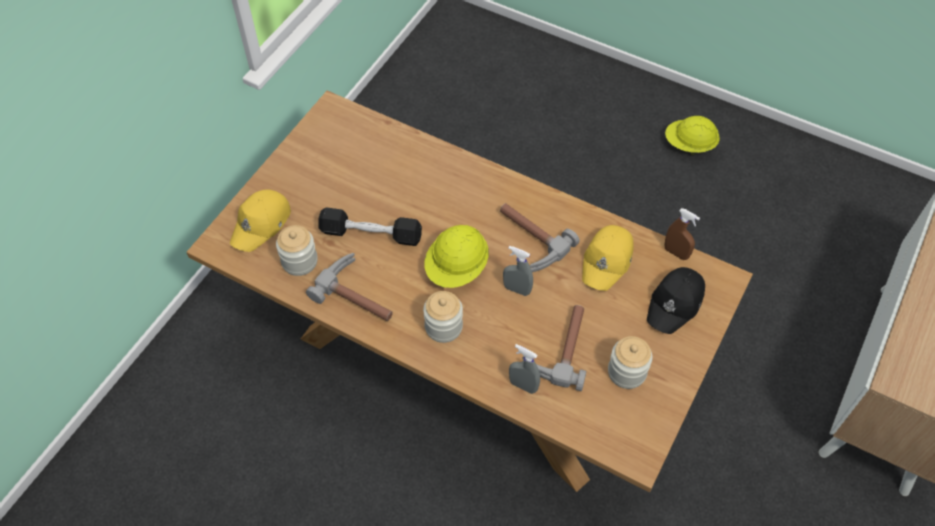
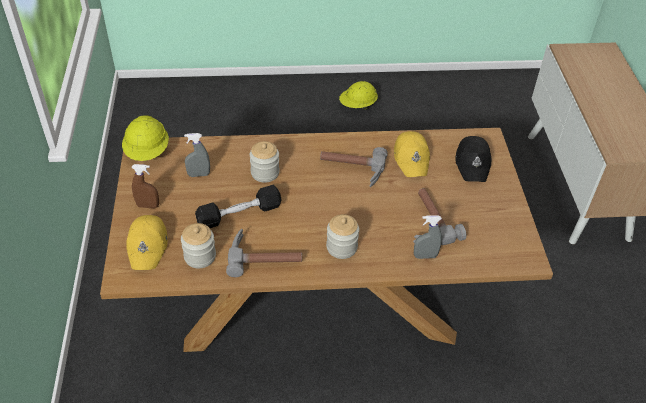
camera: 35 degrees left, 10 degrees down
yellow hard hat [424,225,489,288] -> yellow hard hat moved to [122,115,169,161]
grey spray bottle [503,246,533,296] -> grey spray bottle moved to [184,133,210,177]
jar [608,336,652,389] -> jar moved to [250,141,280,182]
brown spray bottle [664,208,700,260] -> brown spray bottle moved to [131,164,159,208]

